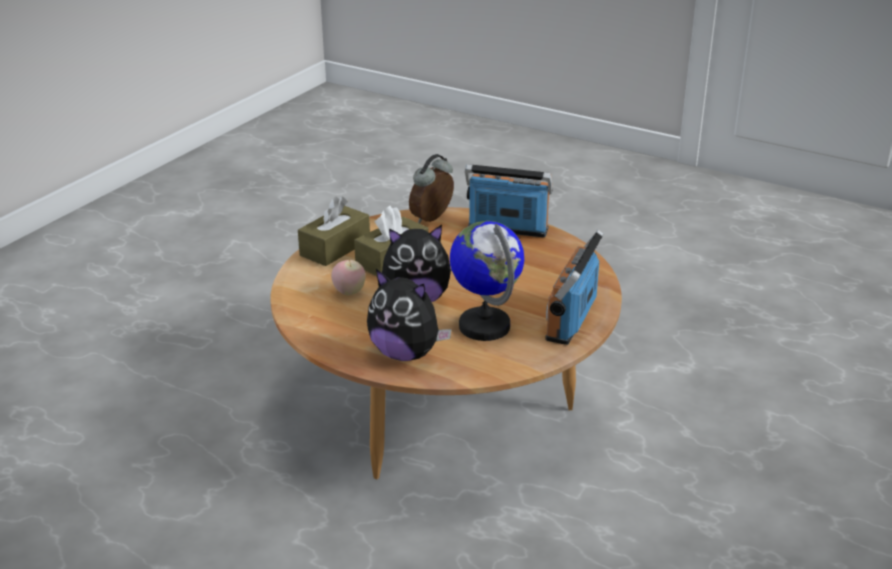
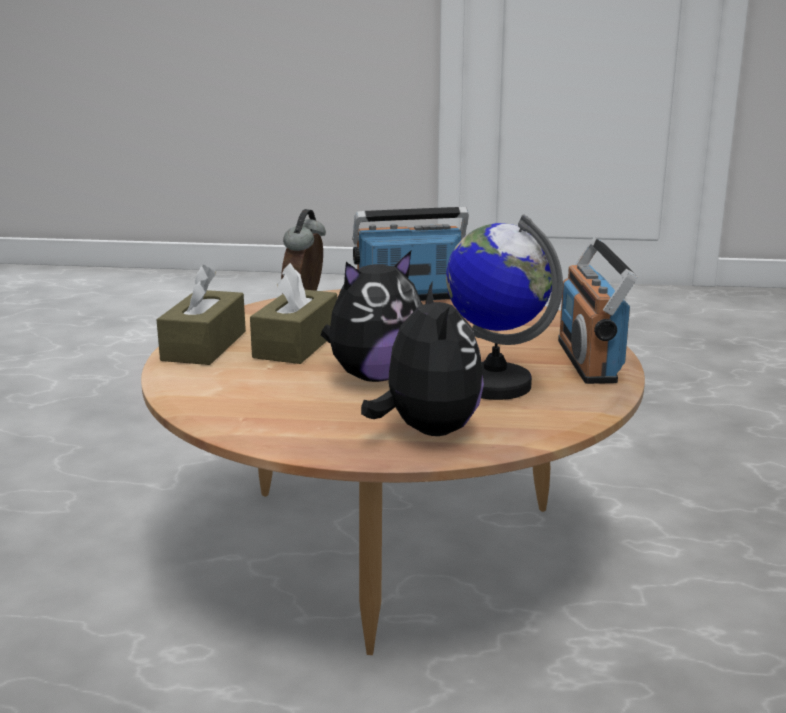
camera: 25 degrees left, 10 degrees down
apple [331,259,366,295] -> none
plush toy [367,269,452,361] -> plush toy turned 105 degrees counterclockwise [361,281,484,436]

